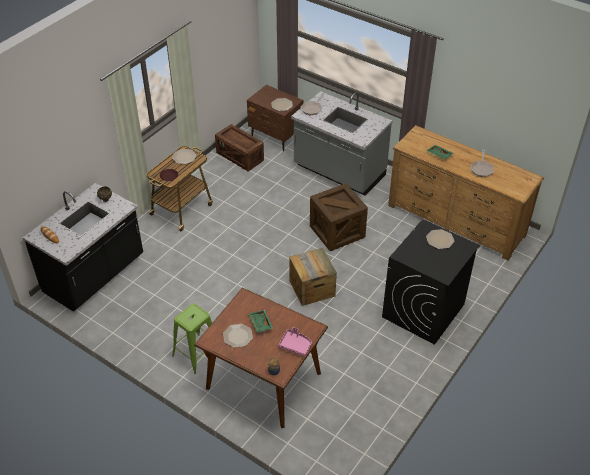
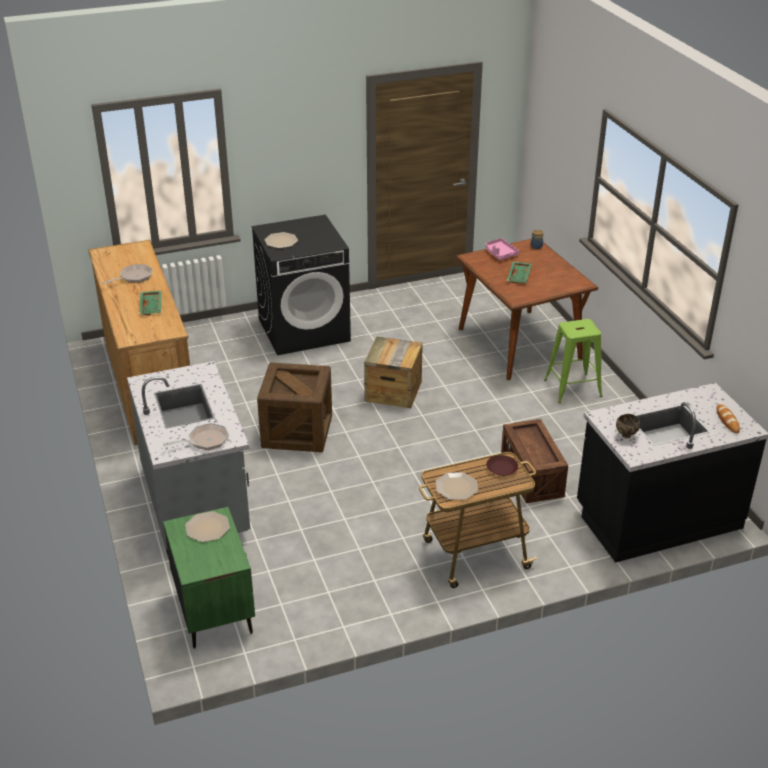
camera: 145 degrees left, 10 degrees down
crate [215,124,264,171] -> crate moved to [501,419,568,503]
plate [223,324,253,348] -> none
brown nightstand [247,85,303,151] -> green nightstand [163,507,255,649]

